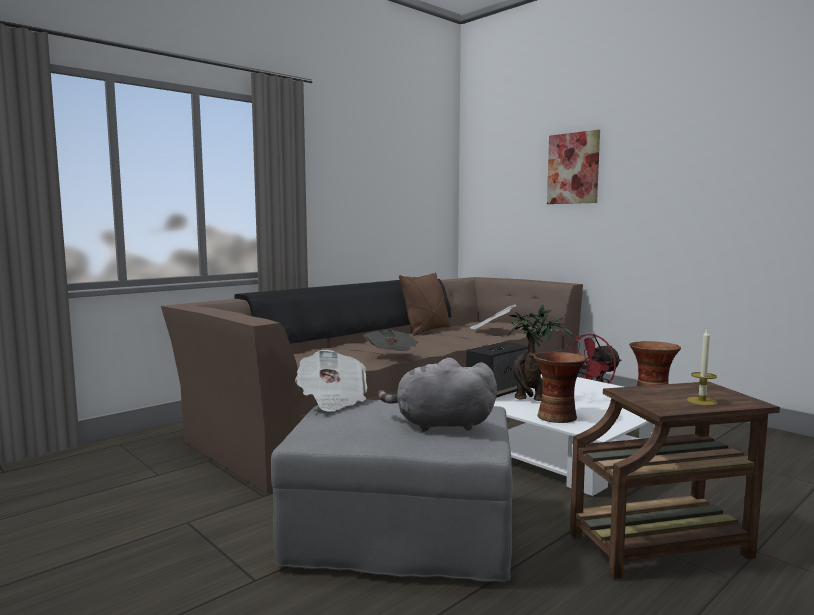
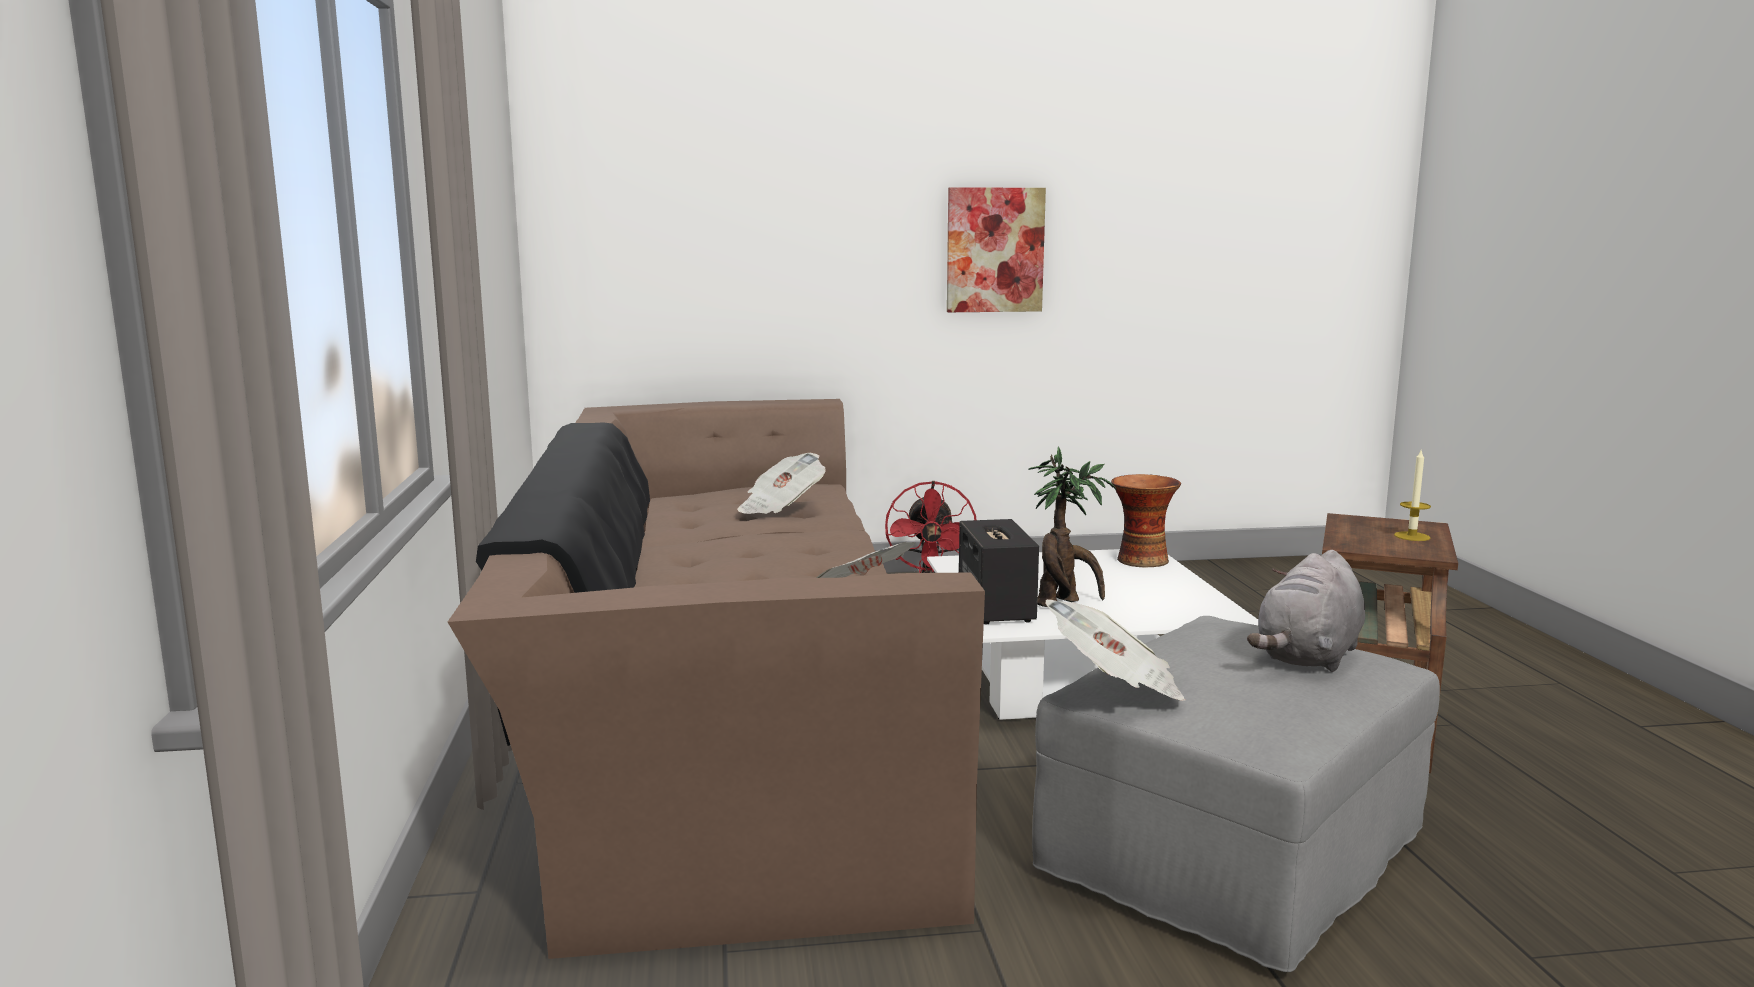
camera: 55 degrees left, 5 degrees up
brown pillow [399,272,451,336] -> none
vase [533,352,587,423] -> none
picture [547,130,600,204] -> picture moved to [947,187,1046,312]

